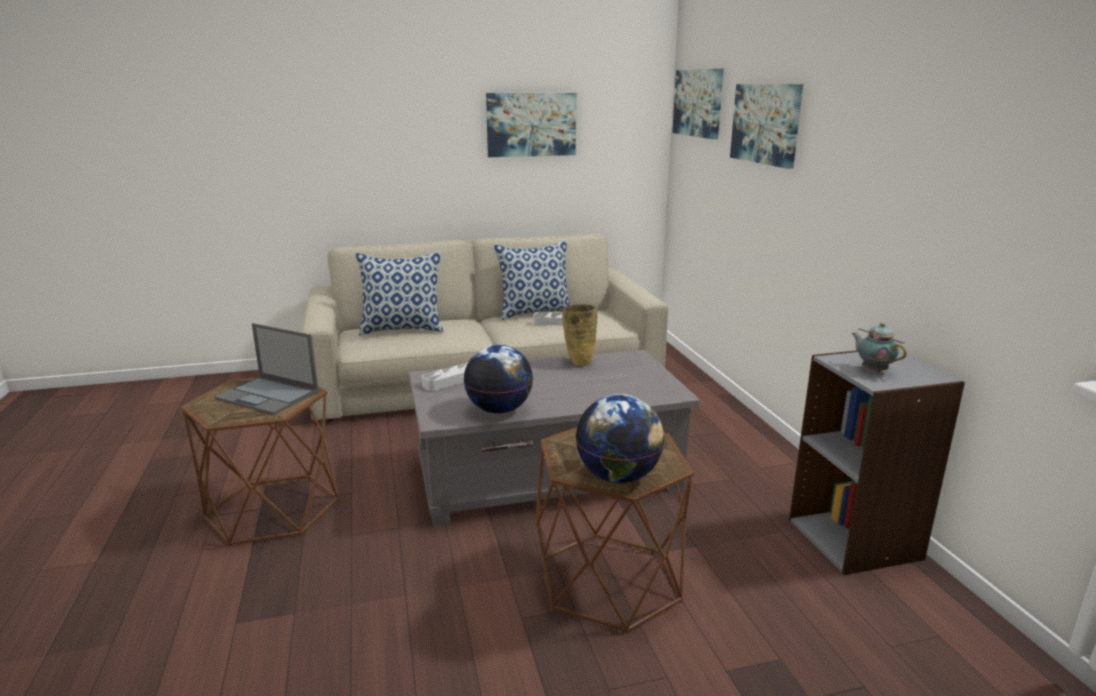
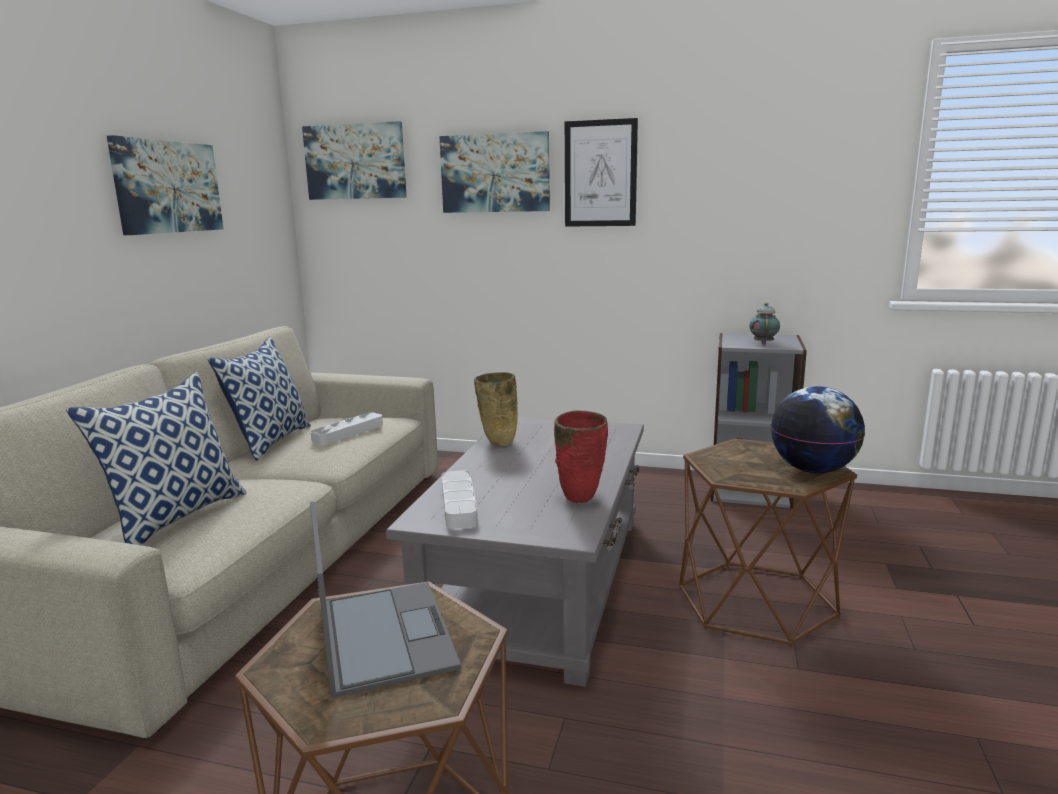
camera: 60 degrees left, 5 degrees down
laptop [214,323,319,415] -> laptop turned 75 degrees counterclockwise [310,501,461,698]
globe [464,345,533,414] -> red vase [554,410,608,503]
teapot [851,322,907,373] -> teapot turned 105 degrees clockwise [749,303,780,344]
none -> picture [565,118,638,227]

